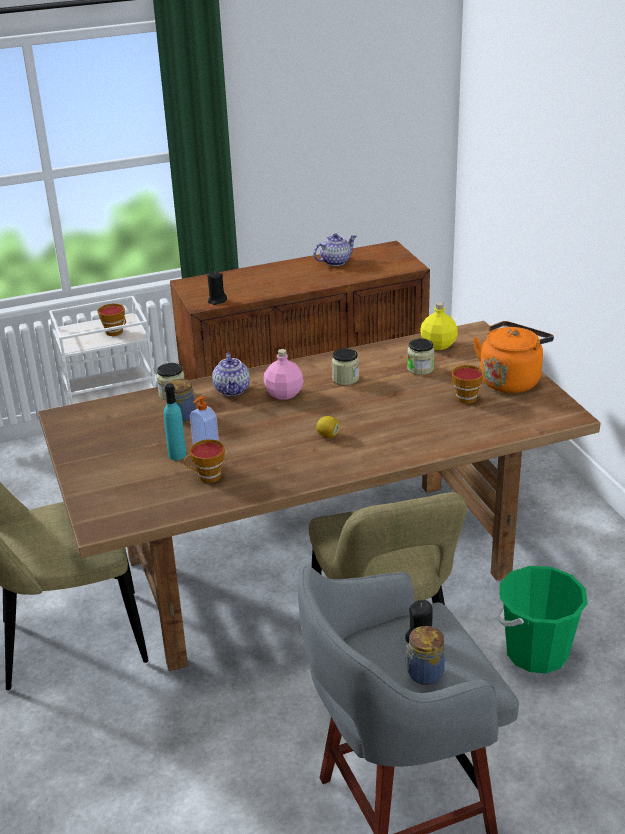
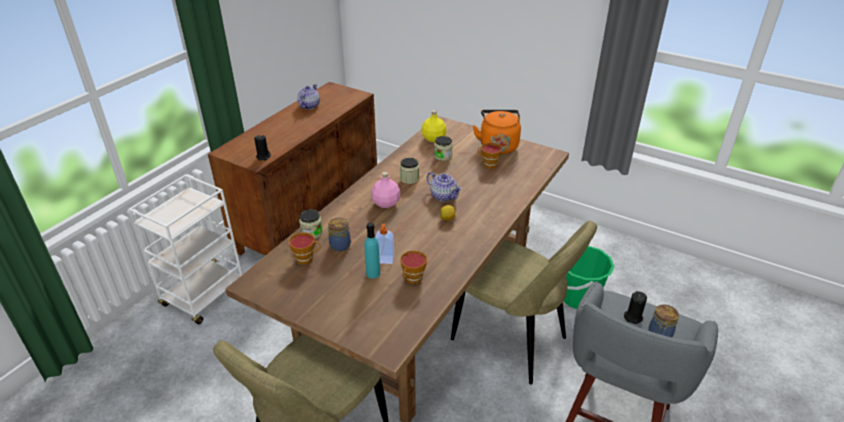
camera: 40 degrees left, 5 degrees up
cup [97,303,126,336] -> cup moved to [288,232,321,264]
teapot [212,353,250,396] -> teapot moved to [427,172,462,202]

